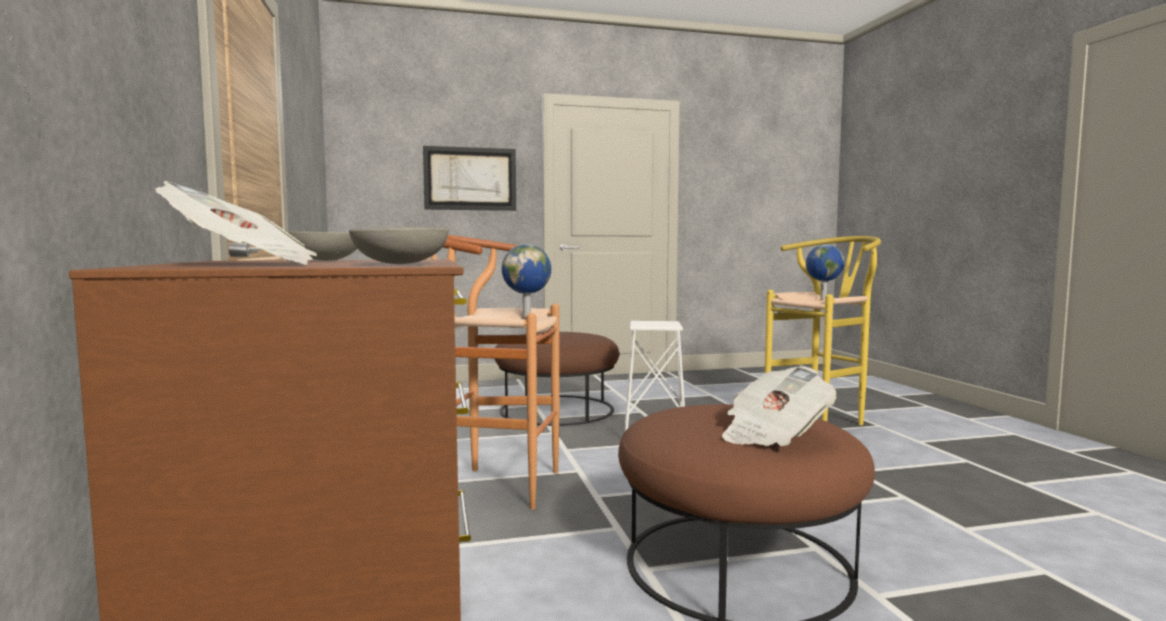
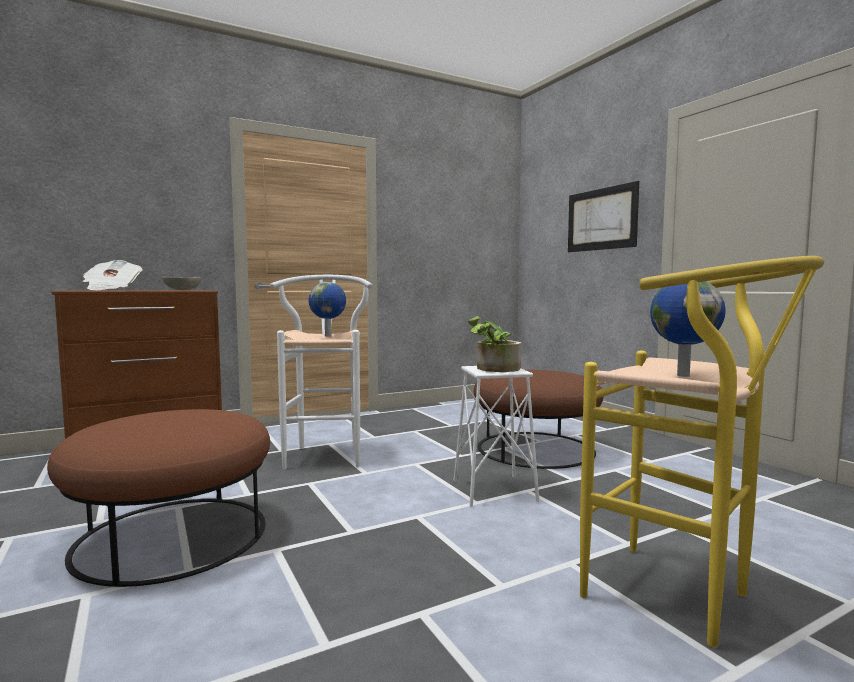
camera: 75 degrees right, 0 degrees up
grey bowl [349,228,449,264] -> none
brown stool [426,235,560,510] -> white stool [270,275,373,469]
newspaper [722,367,836,446] -> none
none -> potted plant [468,316,522,372]

